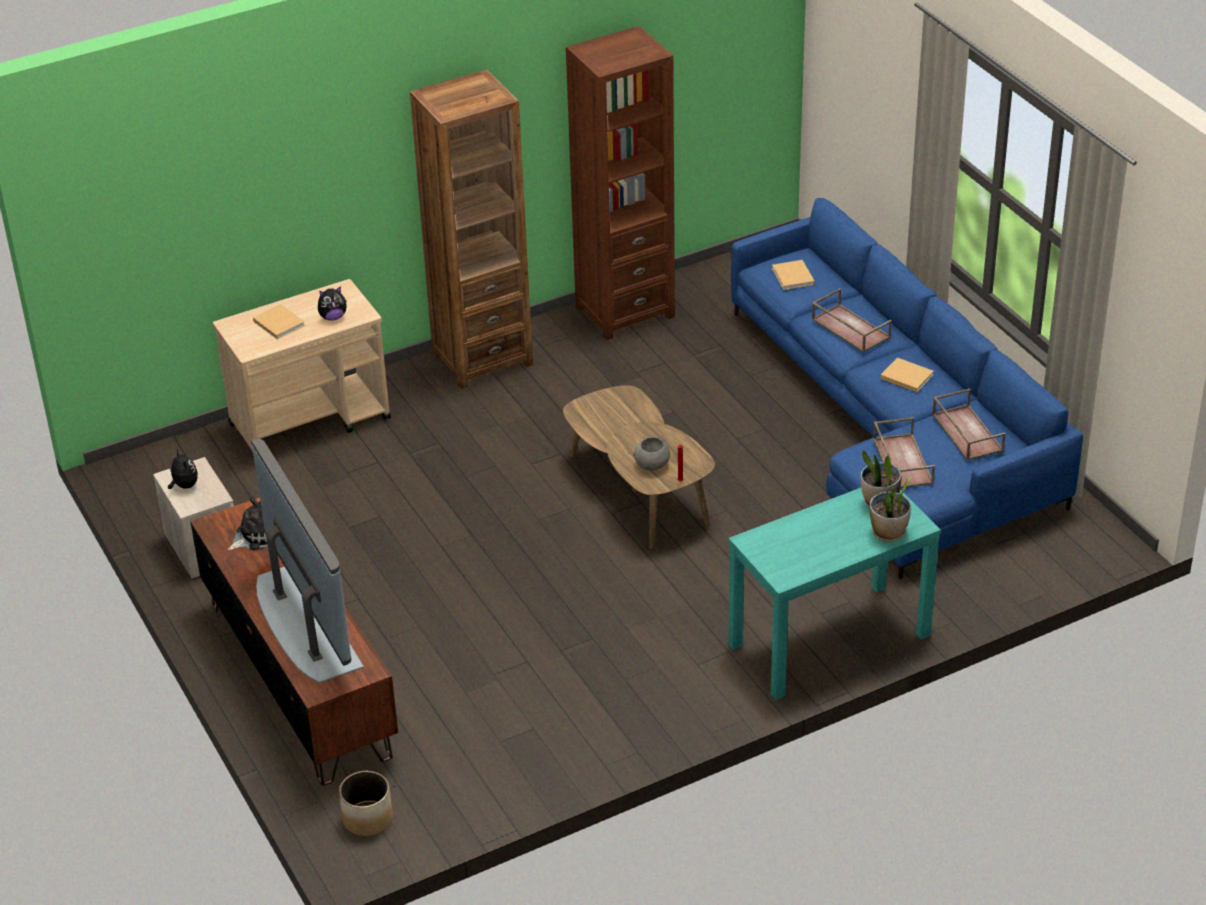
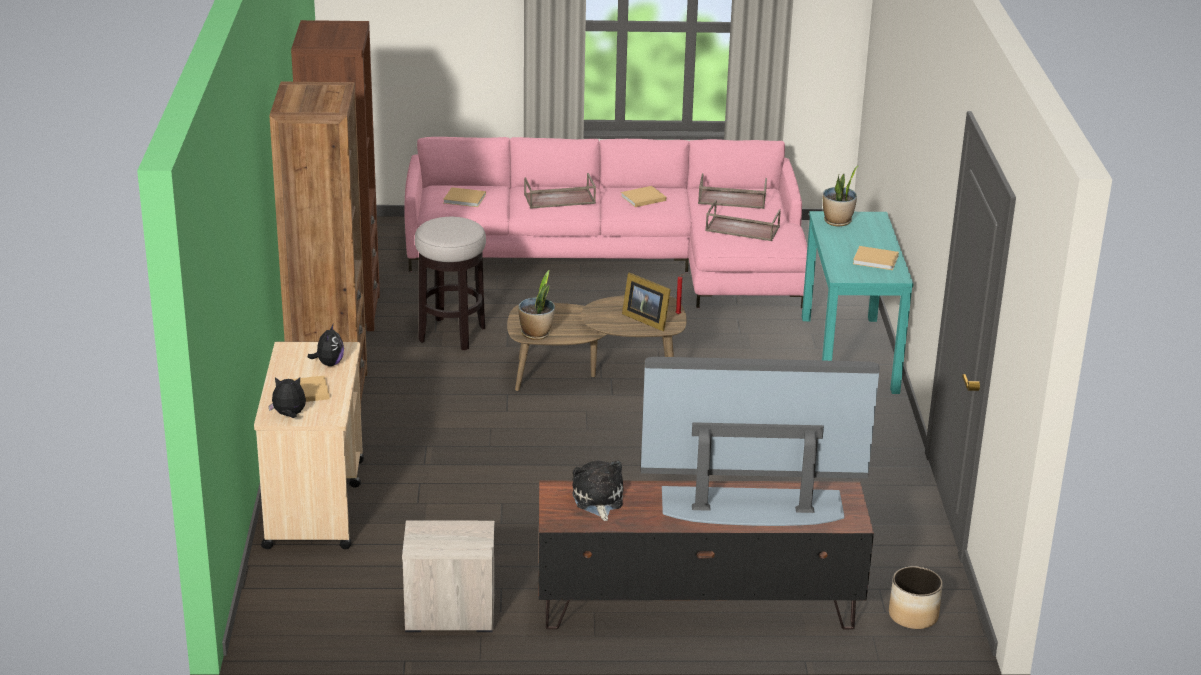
camera: 65 degrees left, 10 degrees down
plush toy [168,449,198,489] -> plush toy moved to [268,377,306,418]
grey bowl [633,437,670,471] -> picture frame [622,272,671,331]
blue sofa [731,198,1083,580] -> pink sofa [405,137,807,309]
potted plant [870,477,912,542] -> potted plant moved to [518,270,555,340]
none -> stool [415,217,486,350]
none -> beige book [853,246,899,270]

